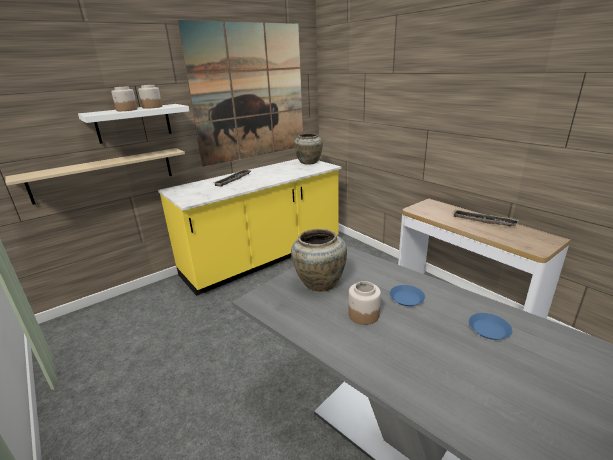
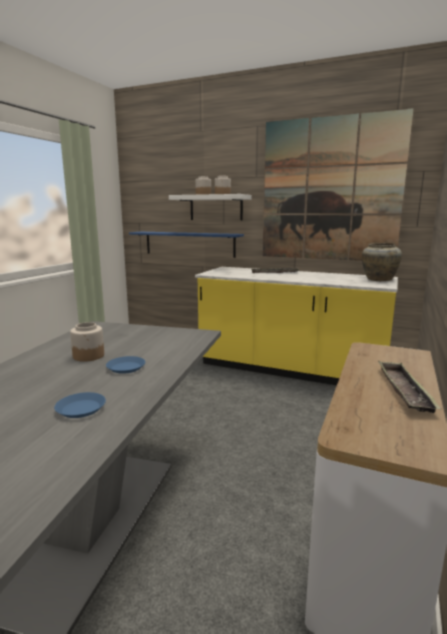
camera: 60 degrees right, 10 degrees down
beige shelf [6,148,185,205] -> blue shelf [129,232,244,258]
beige vase [291,229,347,292] -> none

